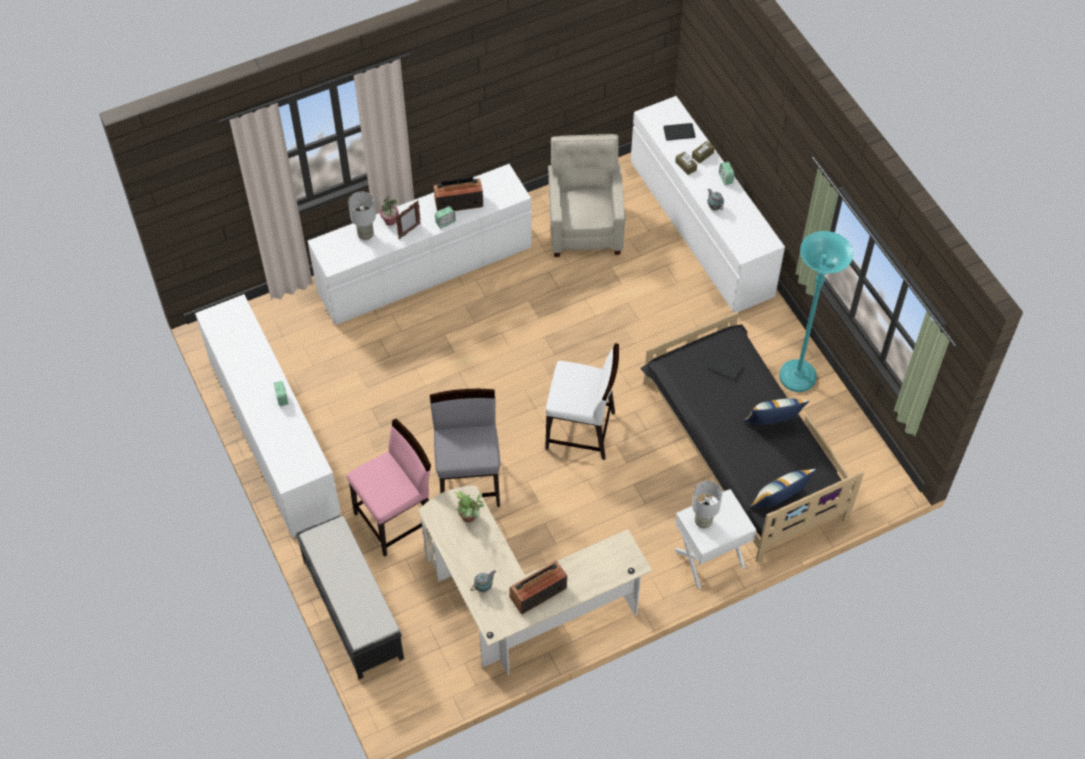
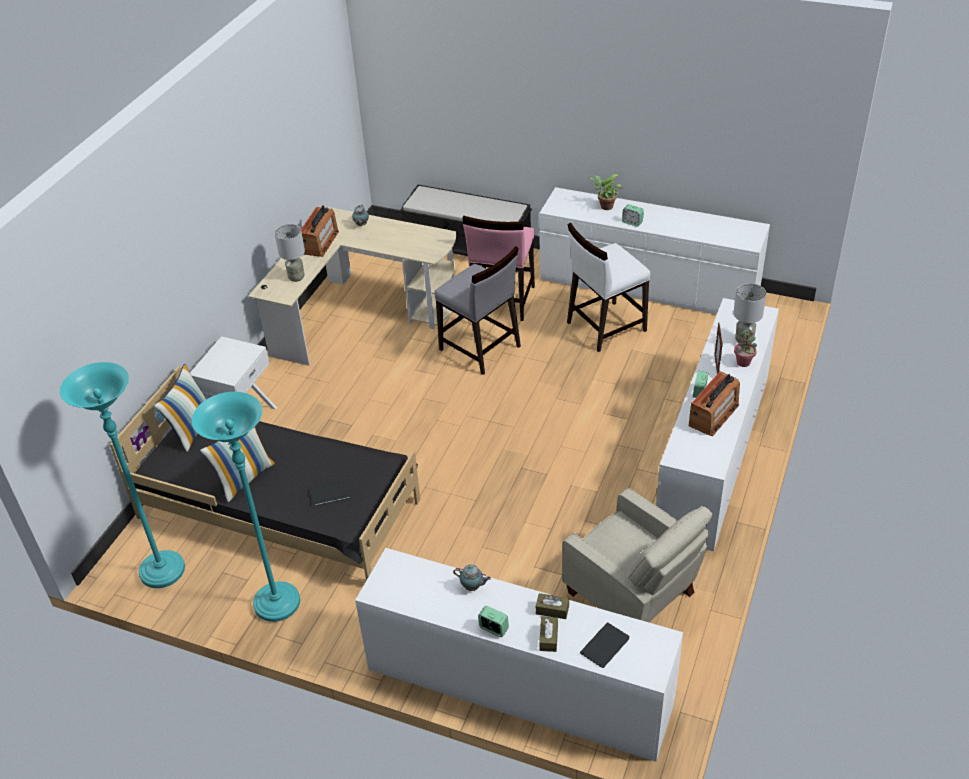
camera: 140 degrees right, 15 degrees down
potted plant [455,491,484,523] -> potted plant moved to [588,174,623,210]
white chair [545,343,619,460] -> white chair moved to [567,223,651,352]
grey table lamp [692,481,722,528] -> grey table lamp moved to [274,224,305,282]
none -> turquoise floor lamp [60,362,185,588]

